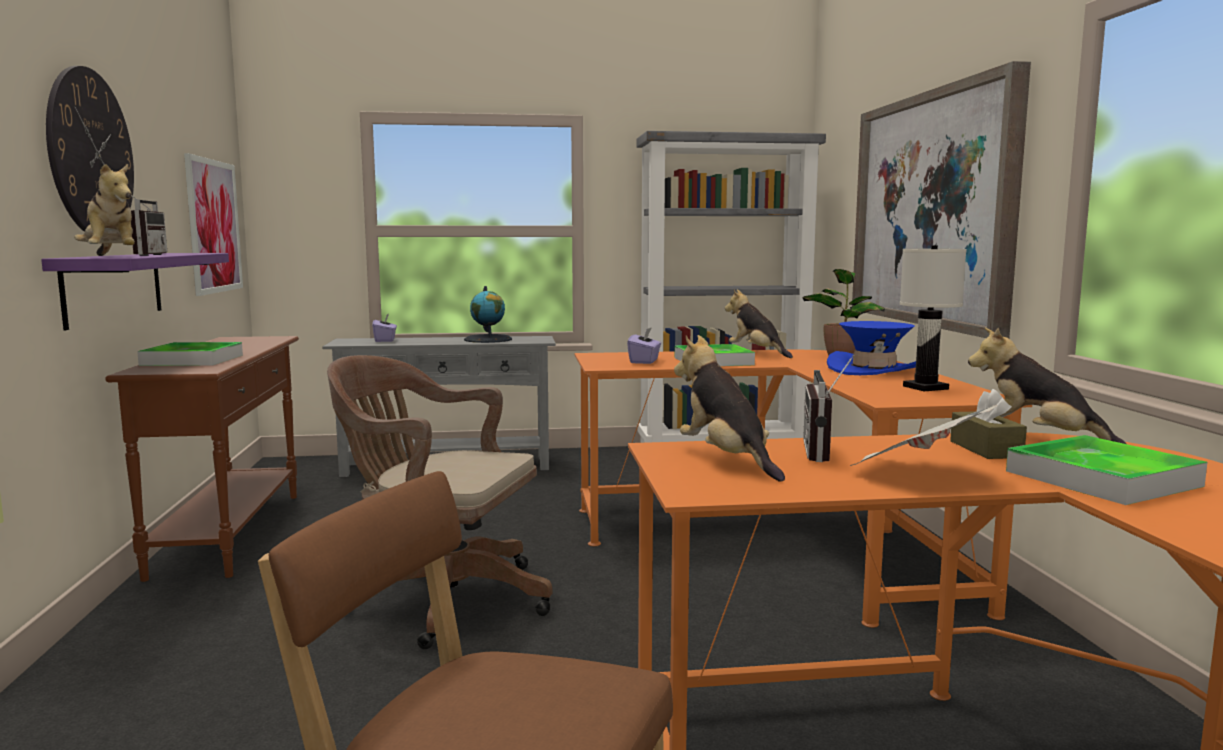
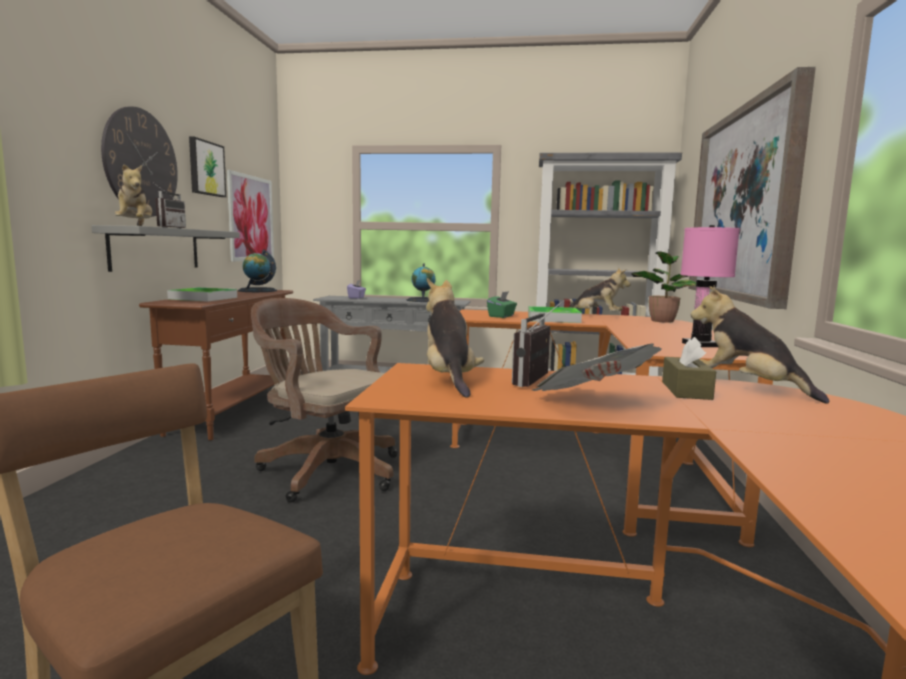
camera: 15 degrees right, 0 degrees up
purple shelf [41,253,229,330] -> grey shelf [91,225,240,272]
purple tissue box [627,327,661,364] -> green tissue box [487,291,517,318]
plush toy [725,289,793,358] -> plush toy turned 135 degrees clockwise [568,268,631,311]
blue hat [827,321,916,375] -> none
white table lamp [900,245,967,391] -> pink table lamp [681,225,740,347]
tray [1006,435,1207,505] -> none
none -> picture [189,137,226,197]
none -> globe [238,250,277,292]

